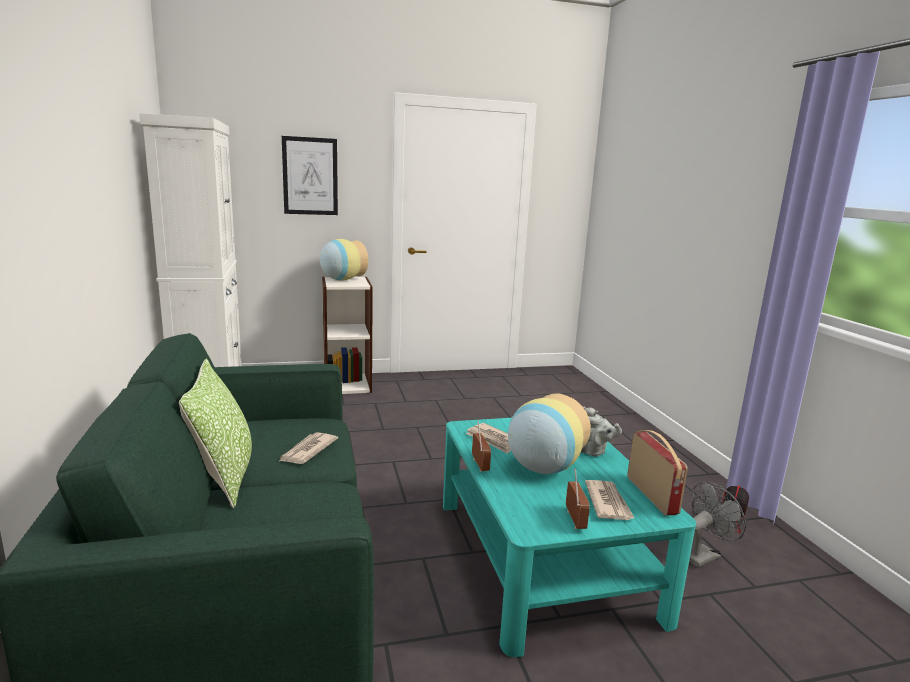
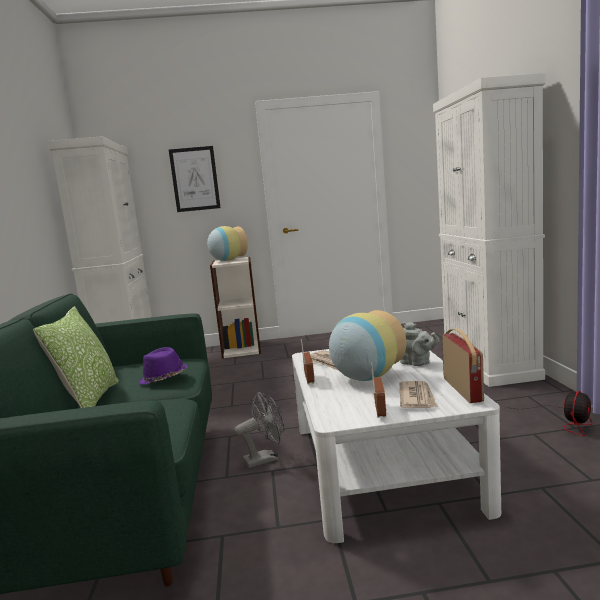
camera: 10 degrees right, 5 degrees down
newspaper [279,432,338,464] -> purple hat [139,347,188,385]
turquoise coffee table [443,418,696,657] -> white coffee table [292,349,501,543]
grey fan [689,482,746,567] -> grey fan moved to [234,392,285,468]
none -> white cabinet [433,73,546,387]

